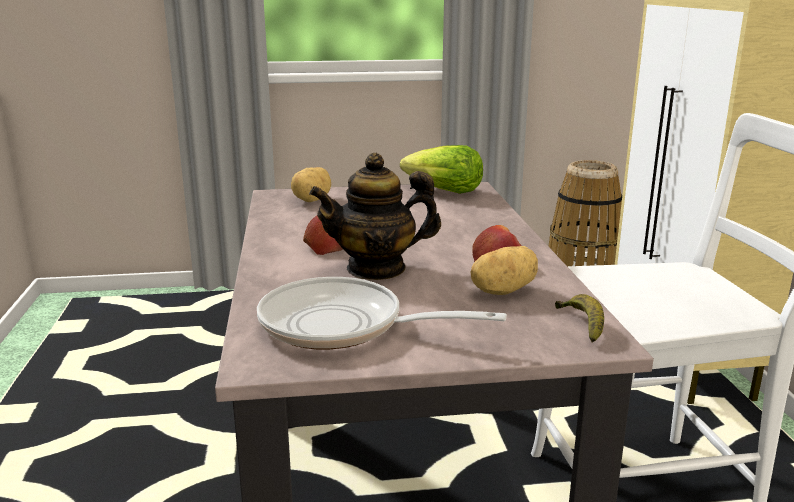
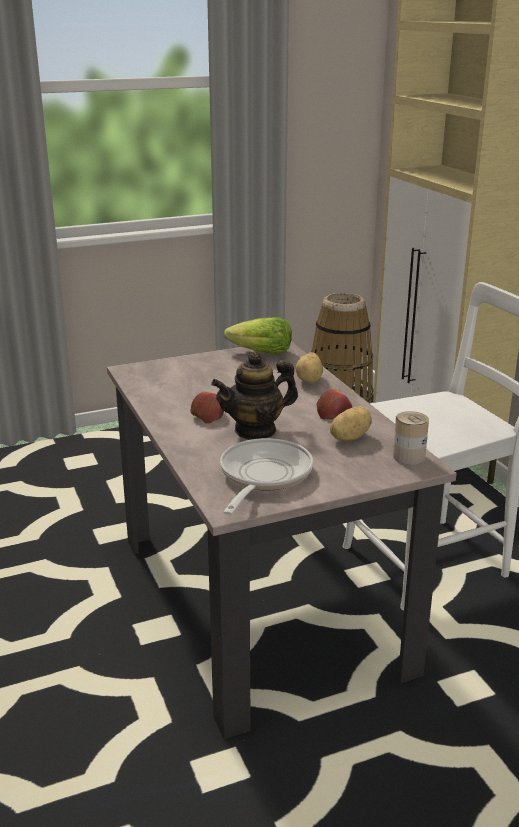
camera: 15 degrees left, 5 degrees up
frying pan [257,277,507,349] -> frying pan turned 105 degrees clockwise [220,438,313,515]
potato [291,167,331,202] -> potato moved to [296,352,323,383]
banana [555,294,604,342] -> can [393,411,429,465]

